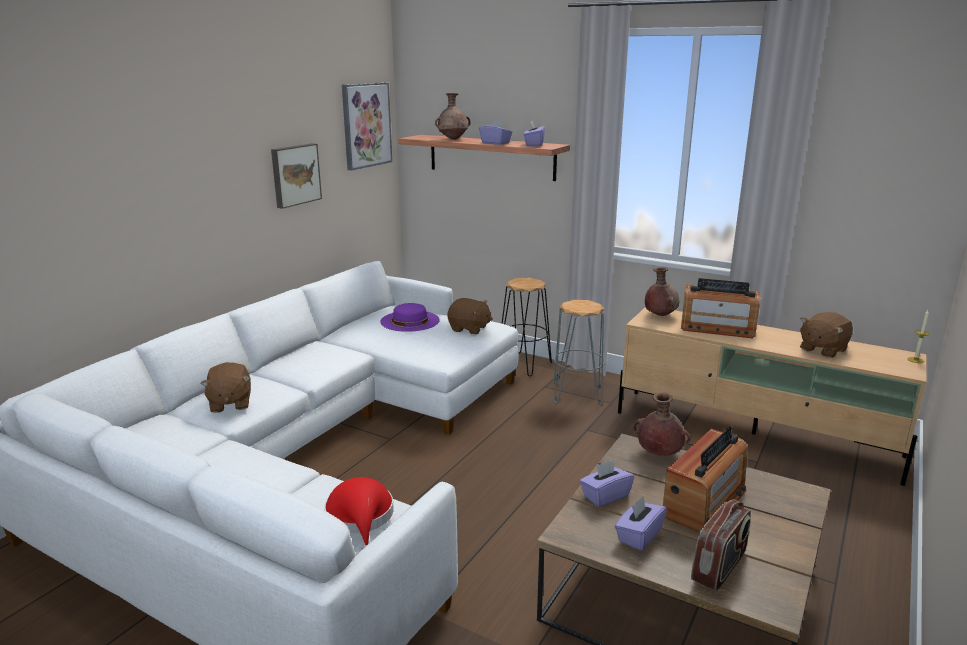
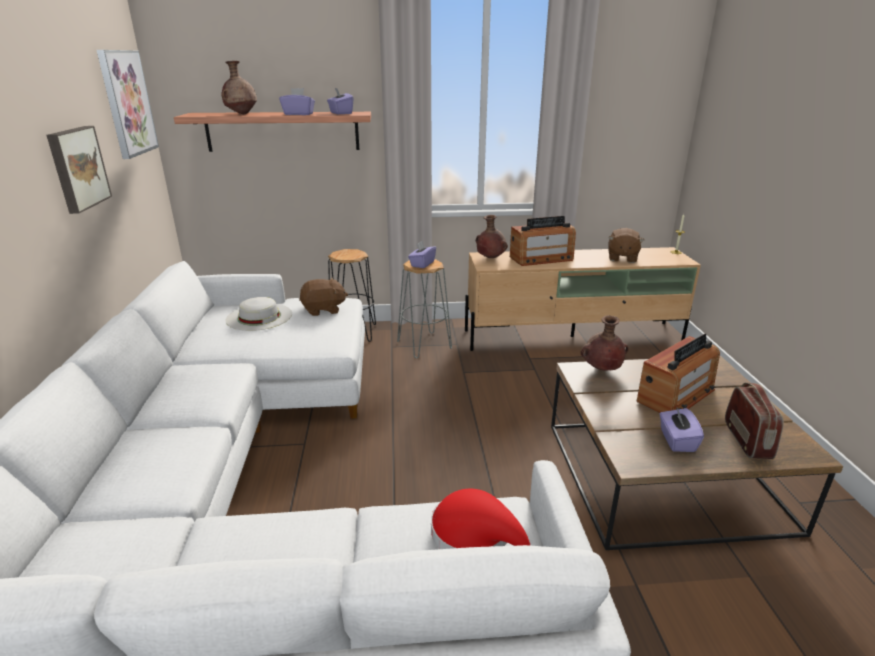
camera: 35 degrees left, 5 degrees up
brown plush toy [200,362,251,413] -> none
purple hat [380,303,440,332] -> white hat [226,297,292,331]
purple tissue box [580,460,634,507] -> purple tissue box moved to [408,240,436,268]
radio [663,427,748,533] -> radio turned 45 degrees clockwise [636,334,720,413]

